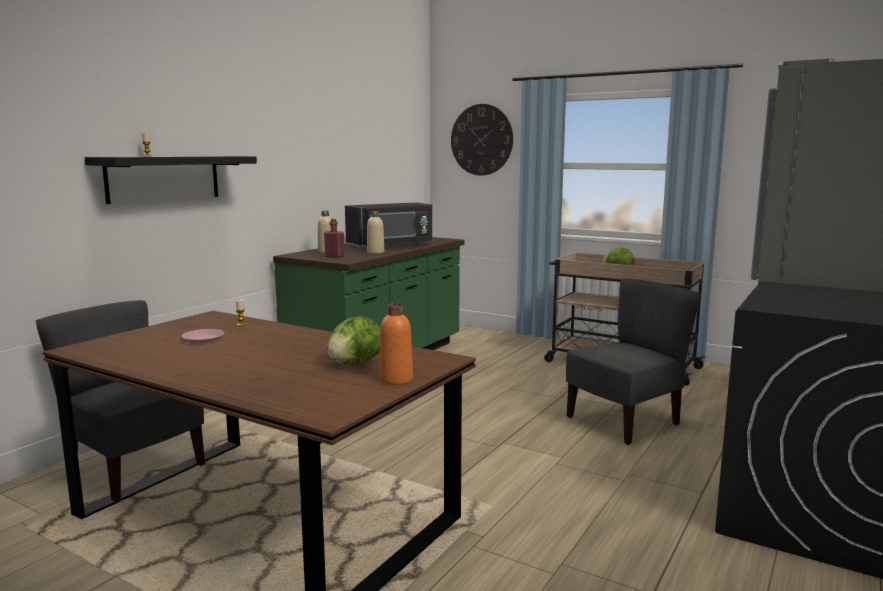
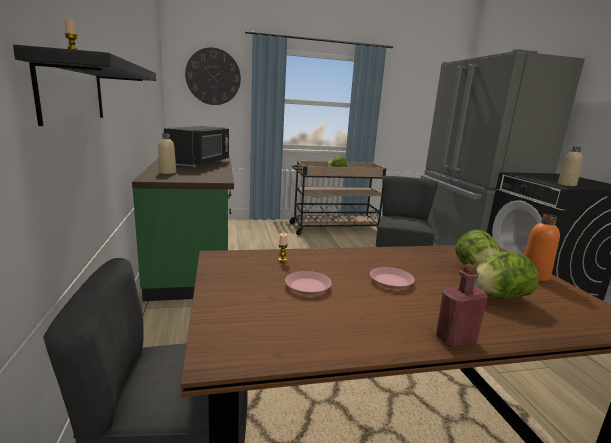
camera: 45 degrees left, 5 degrees up
red bottle [324,219,344,258] -> red bottle moved to [436,264,488,347]
beige bottle [367,211,385,254] -> beige bottle moved to [558,146,583,186]
none -> pink plate [370,267,415,289]
none -> lettuce [474,252,539,299]

